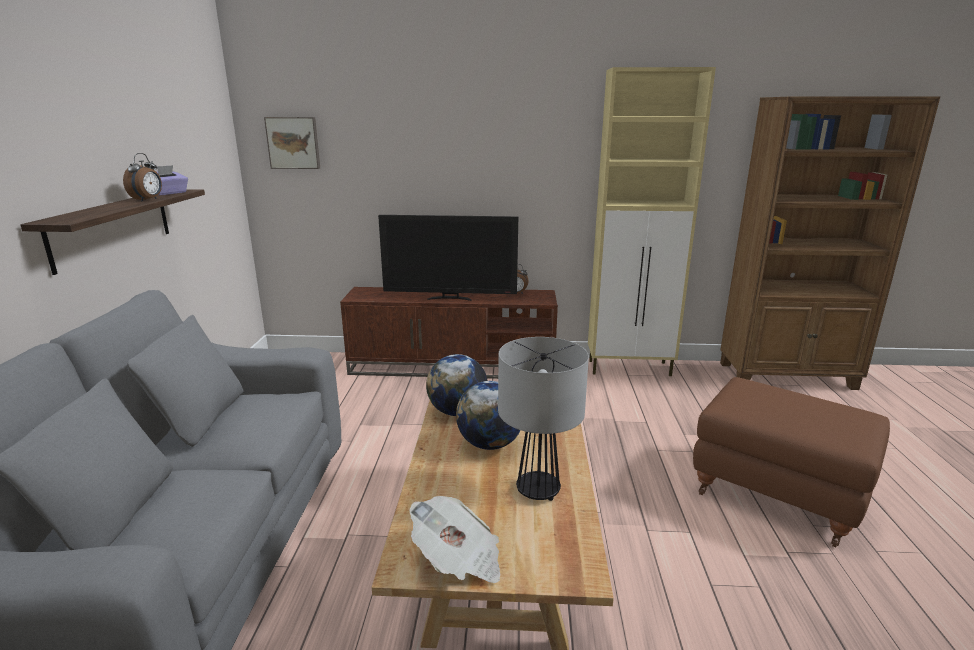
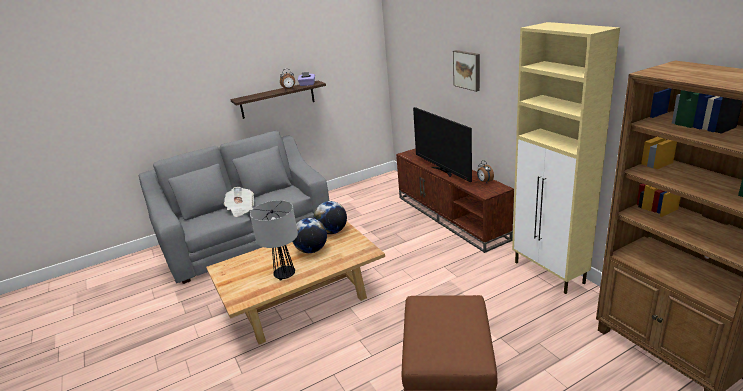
camera: 60 degrees right, 5 degrees up
picture [264,117,320,169] -> picture moved to [453,50,480,92]
newspaper [409,496,500,583] -> newspaper moved to [224,187,254,217]

